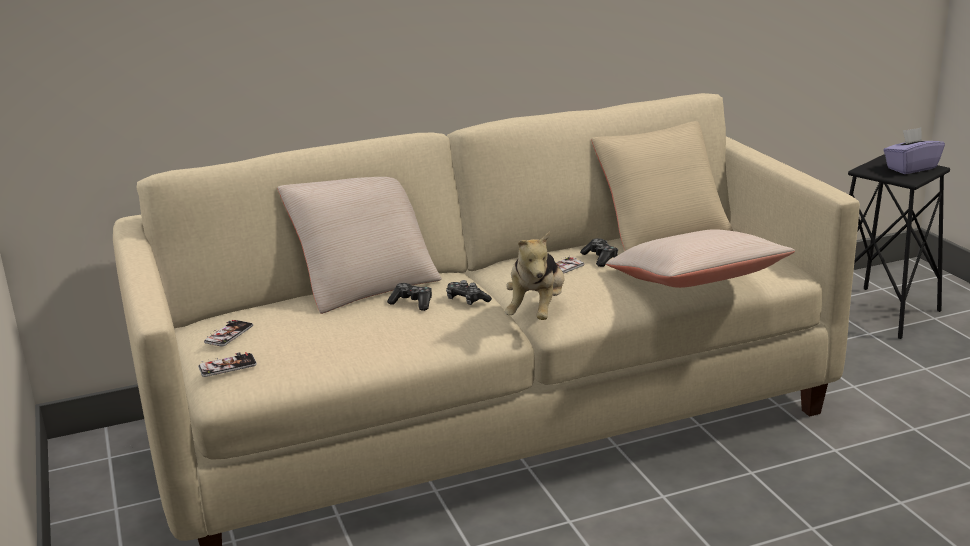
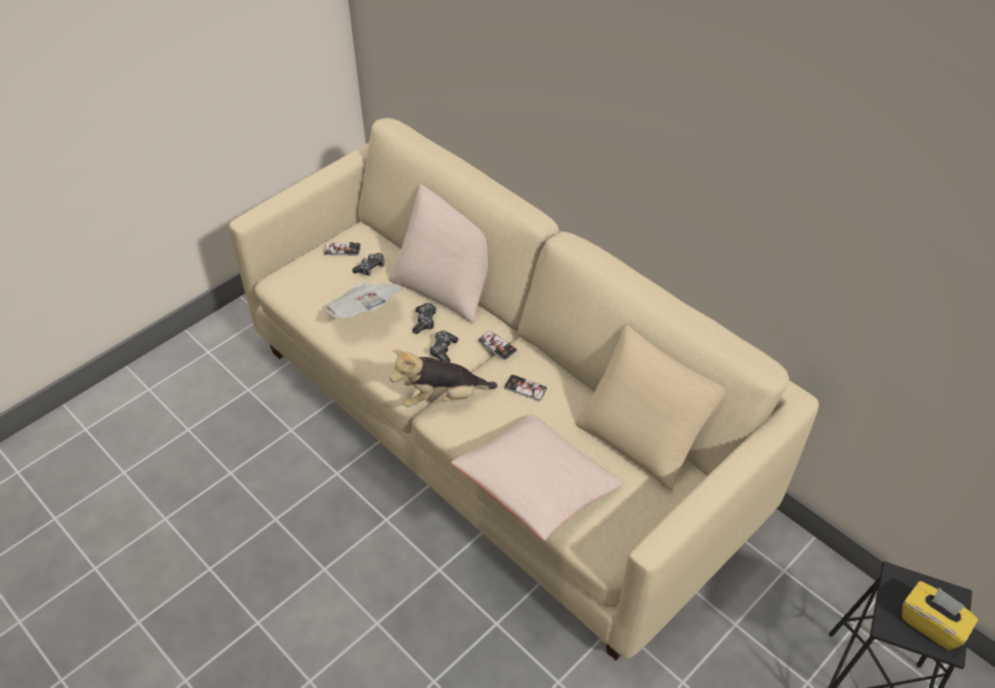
camera: 65 degrees right, 25 degrees up
phone [198,352,257,377] -> phone moved to [478,331,517,360]
game controller [580,238,618,267] -> game controller moved to [352,253,385,276]
purple tissue box [884,127,945,174] -> yellow tissue box [902,581,978,650]
none -> newspaper [325,282,401,318]

